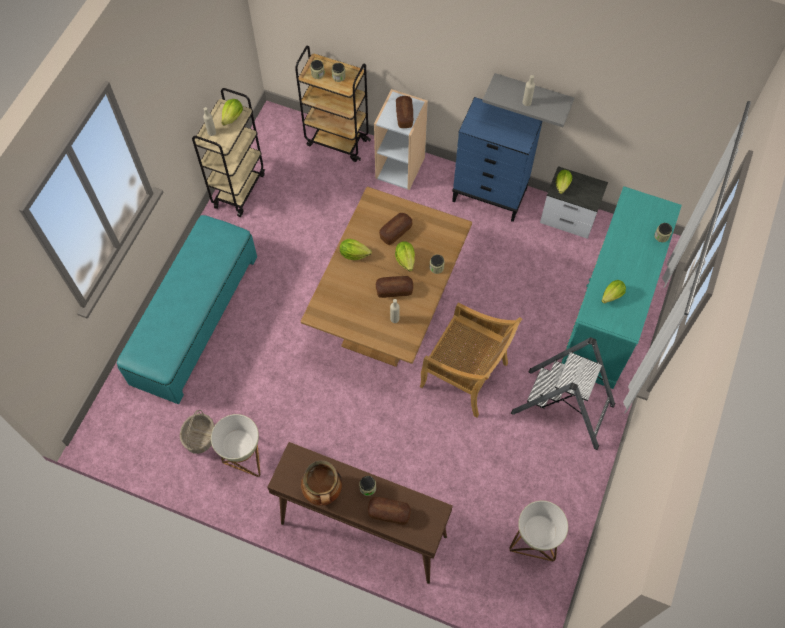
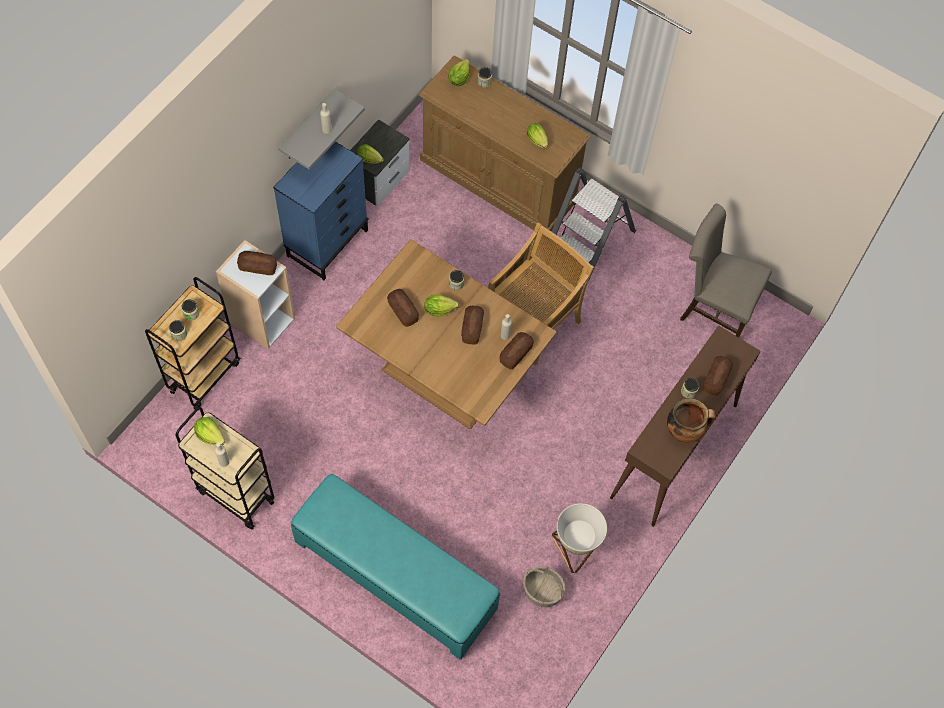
camera: 80 degrees left, 0 degrees up
lettuce [340,239,372,260] -> lettuce moved to [448,59,469,86]
planter [509,501,568,561] -> beige chair [680,203,772,337]
turquoise cabinet [561,186,682,389] -> brown cabinet [418,56,591,232]
none -> bread [500,332,534,370]

